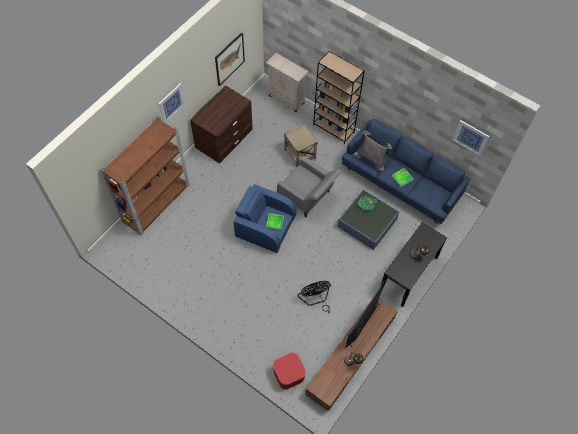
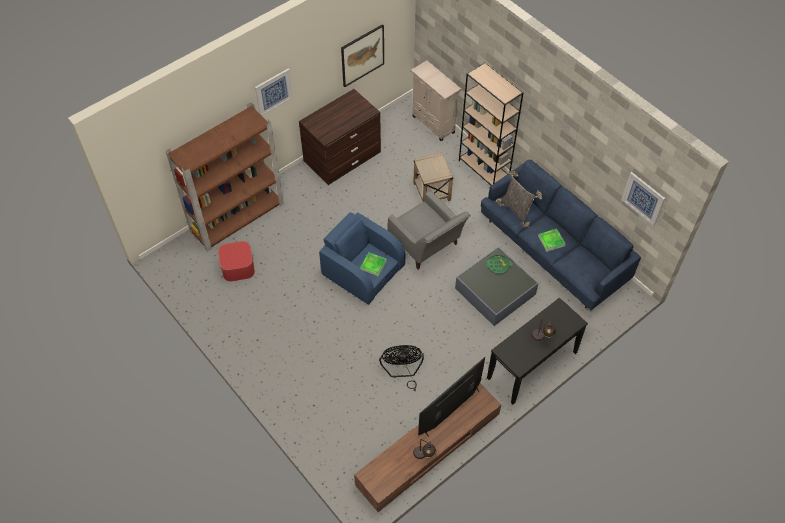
camera: 15 degrees right, 5 degrees down
ottoman [273,353,306,389] -> ottoman moved to [218,241,255,282]

